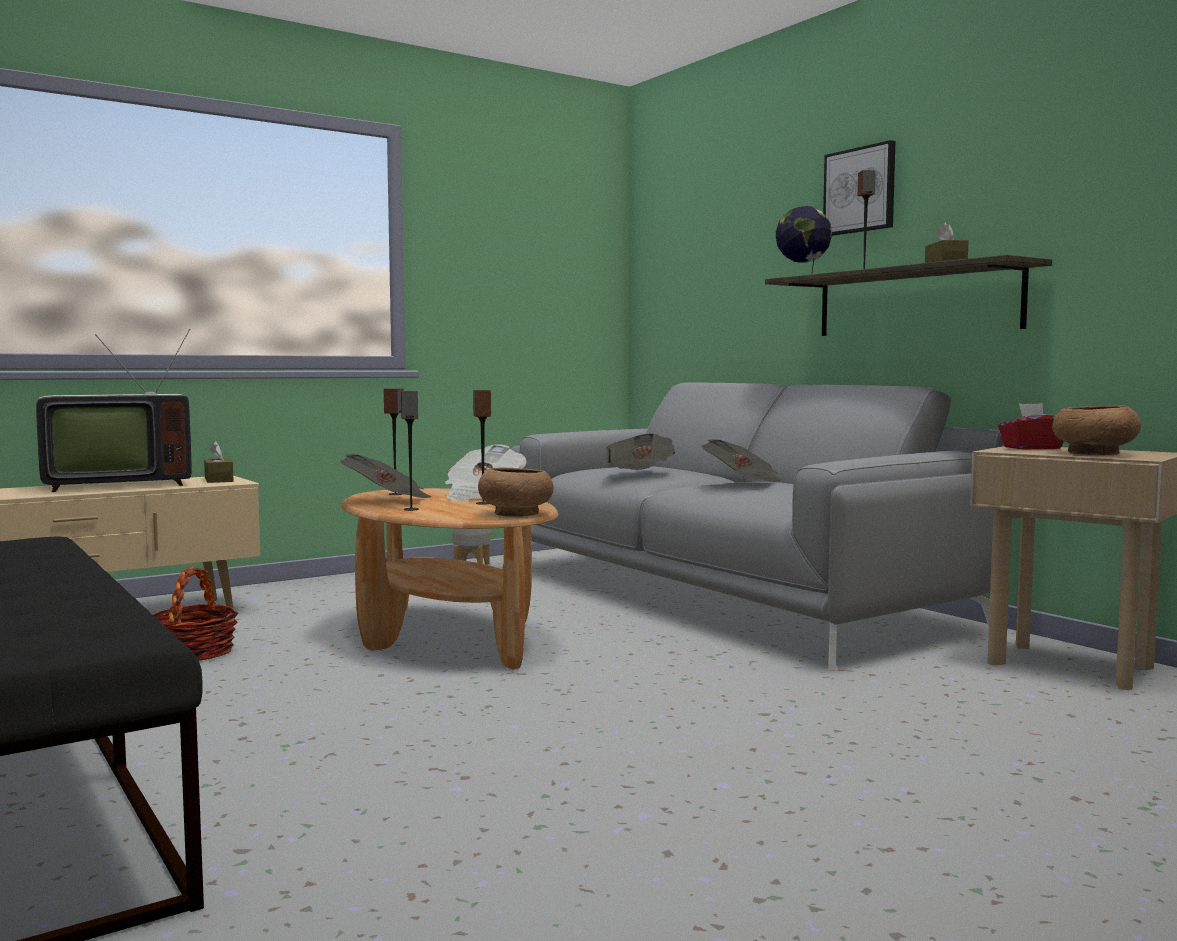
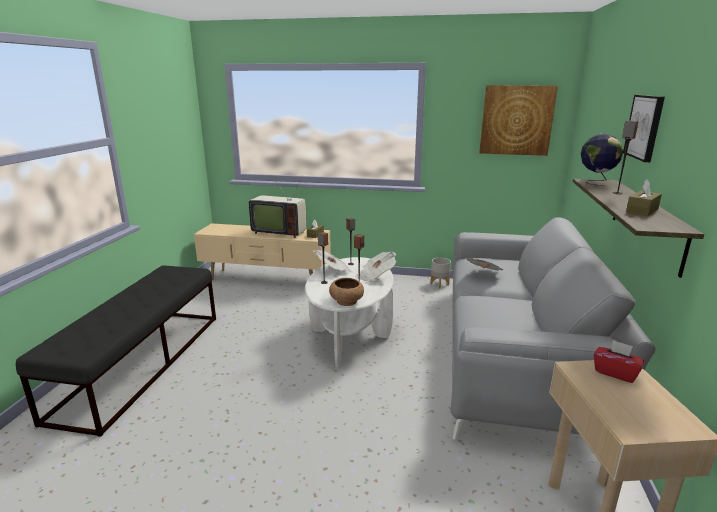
camera: 45 degrees right, 15 degrees up
basket [154,566,238,660] -> none
brown coffee table [341,488,558,669] -> white coffee table [305,257,394,367]
newspaper [702,439,783,482] -> none
brown bowl [1052,406,1141,455] -> none
none -> picture [479,85,558,156]

